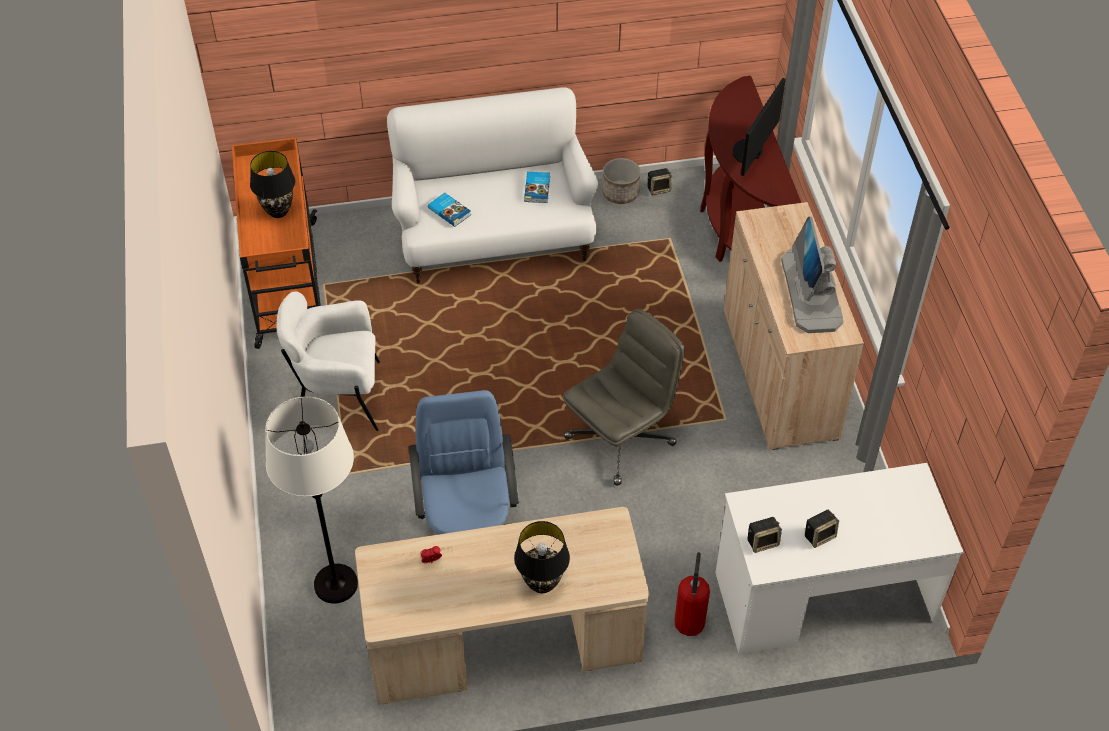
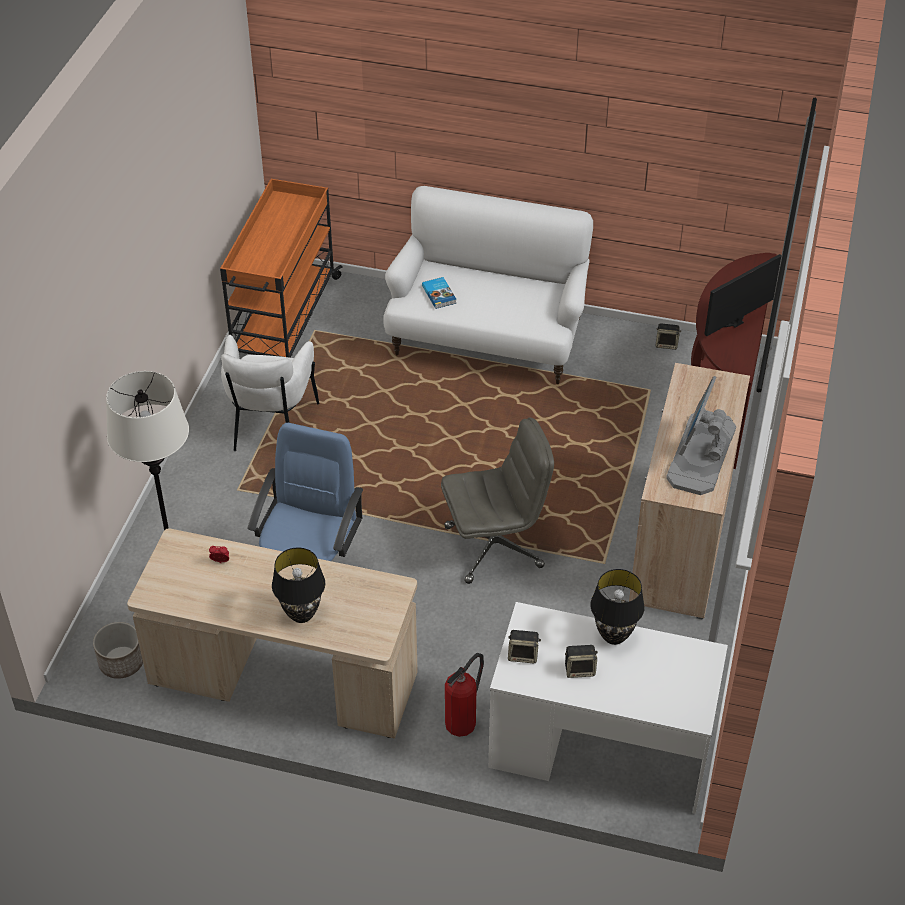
camera: 25 degrees right, 5 degrees down
black table lamp [250,151,295,218] -> black table lamp moved to [590,569,645,645]
white armchair [276,291,380,431] -> white armchair turned 105 degrees counterclockwise [221,335,320,451]
book [524,172,550,203] -> none
planter [602,158,641,204] -> planter moved to [93,622,143,679]

